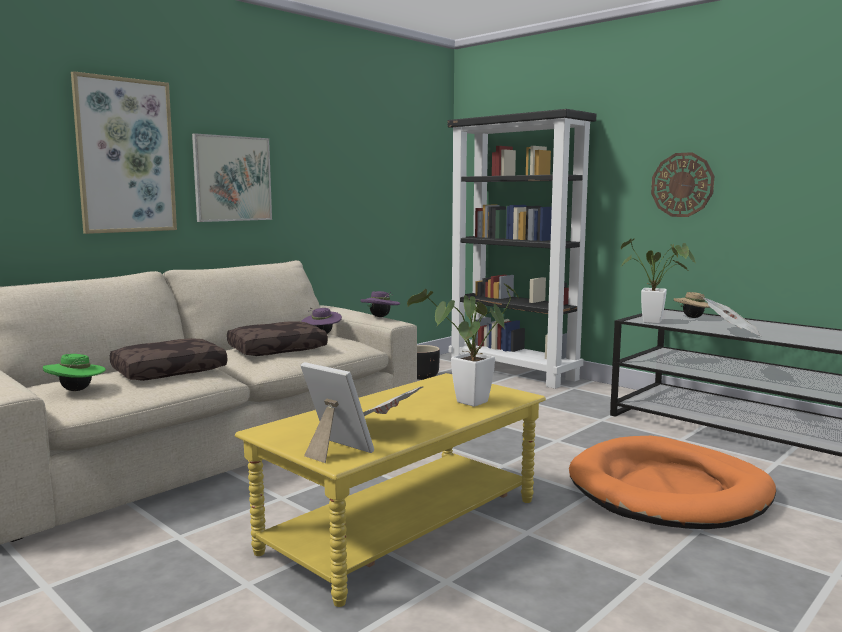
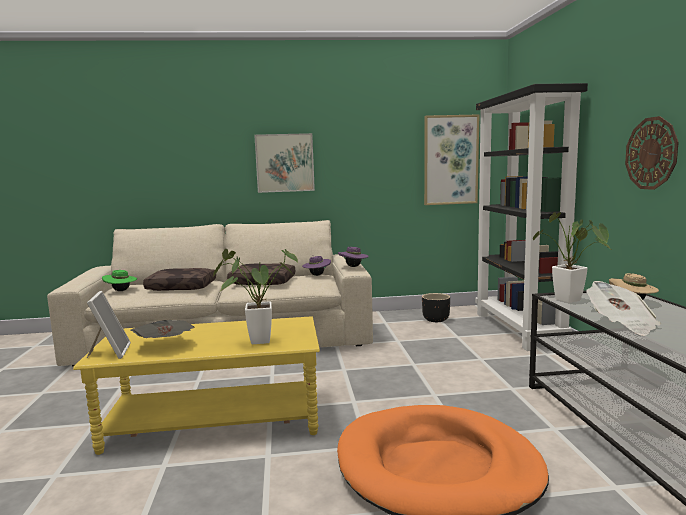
camera: 40 degrees right, 0 degrees up
picture [71,71,177,234] -> picture moved to [424,114,479,205]

